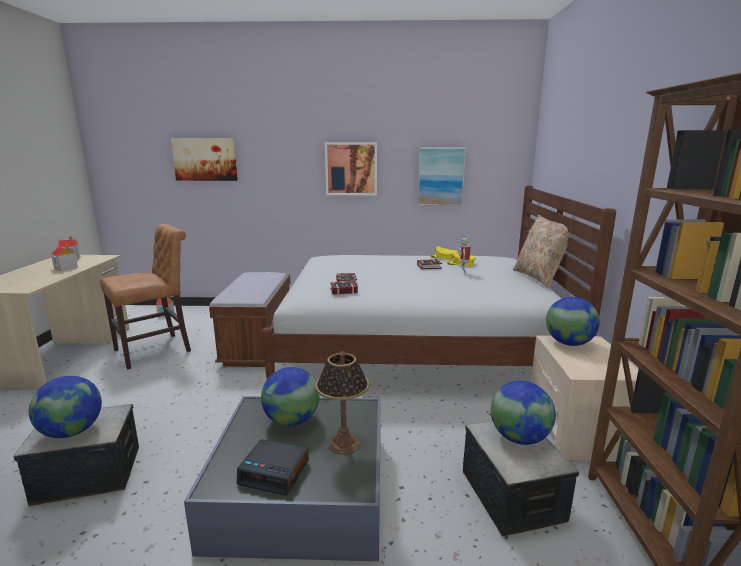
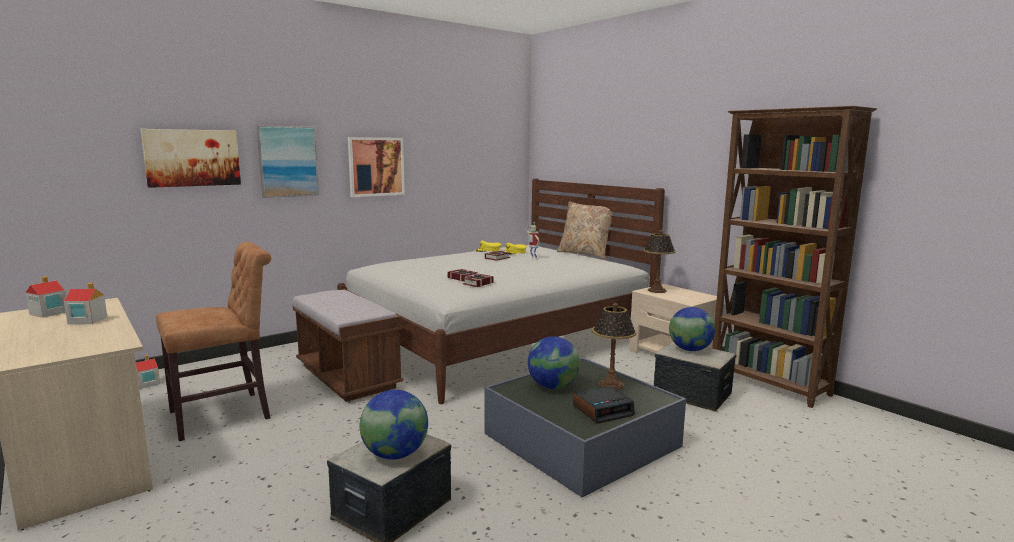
camera: 40 degrees left, 5 degrees down
brown chair [100,224,191,370] -> brown chair turned 45 degrees clockwise [156,242,271,441]
picture [418,147,466,205] -> picture moved to [257,125,319,198]
globe [546,297,600,346] -> table lamp [643,230,676,293]

